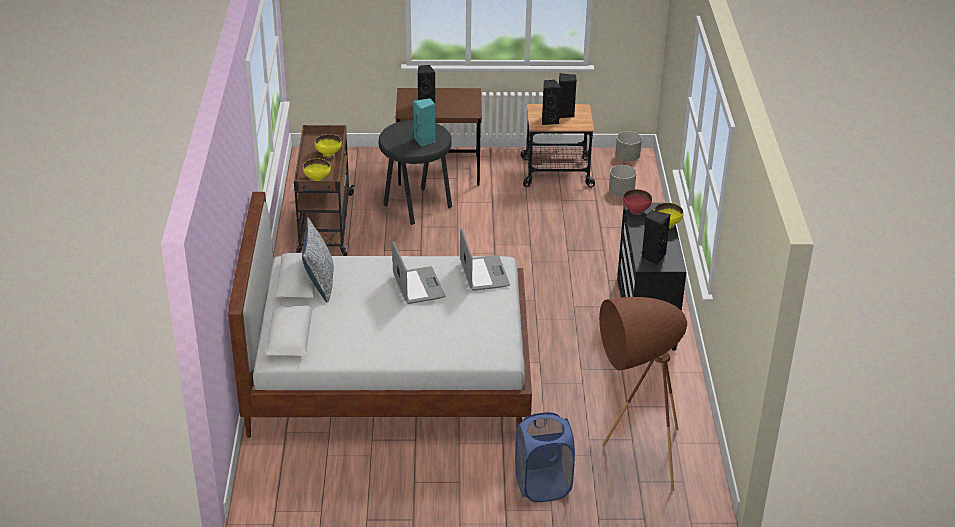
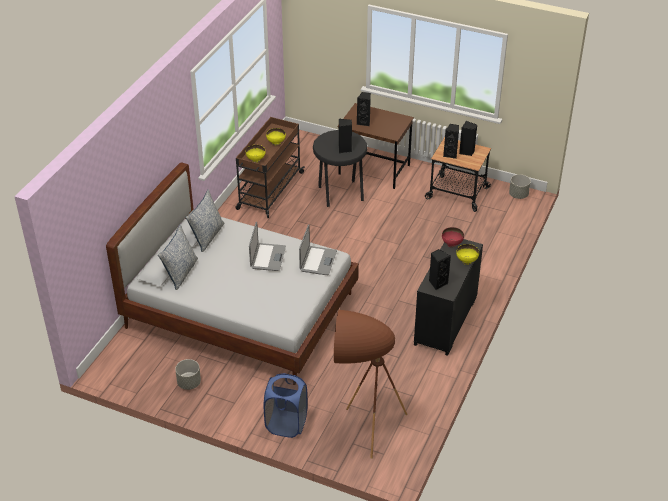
camera: 25 degrees right, 5 degrees up
turquoise speaker [413,98,435,147] -> black speaker [339,119,352,153]
grey planter [609,165,636,196] -> grey planter moved to [175,359,201,390]
none -> pillow [158,225,198,290]

